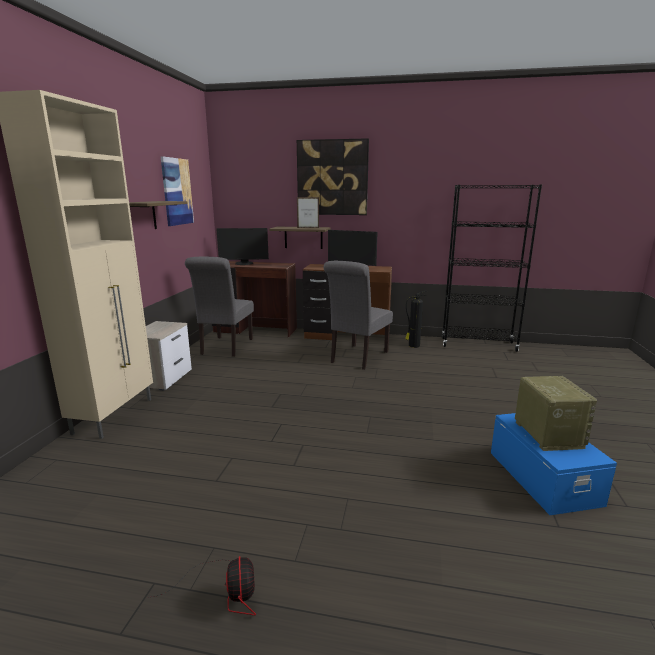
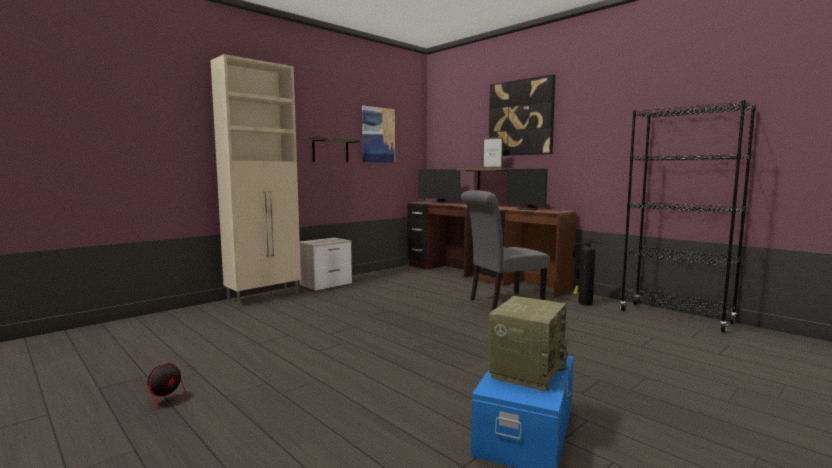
camera: 35 degrees right, 10 degrees down
grey chair [185,257,254,357] -> none

